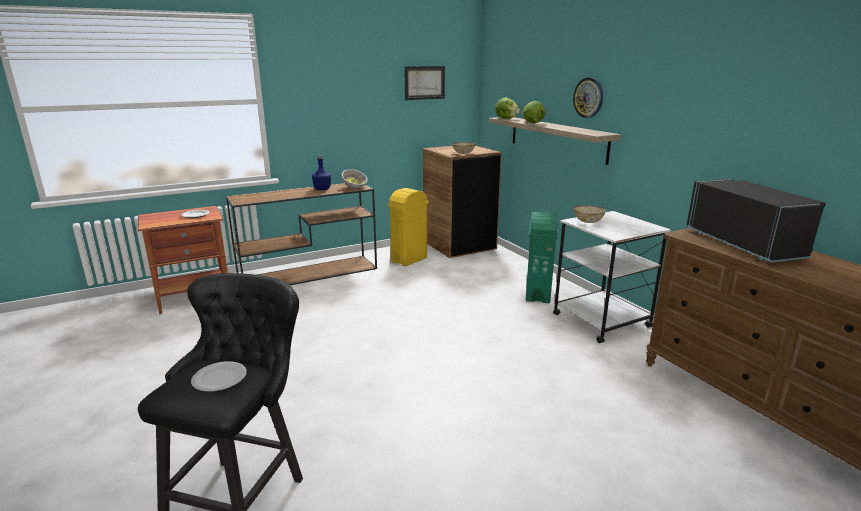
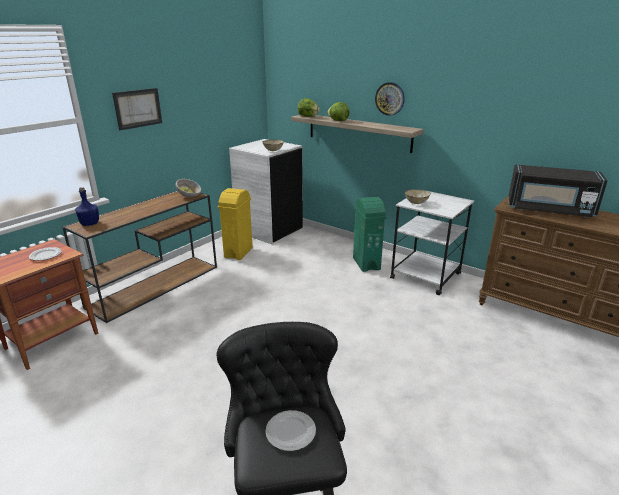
camera: 25 degrees left, 5 degrees up
blue bottle [312,155,331,190] -> blue bottle moved to [75,187,99,226]
picture [404,66,445,100] -> picture moved to [112,88,162,130]
brown cabinet [423,145,502,258] -> white cabinet [229,139,303,244]
black microwave [686,179,826,262] -> black microwave turned 150 degrees clockwise [508,164,608,217]

